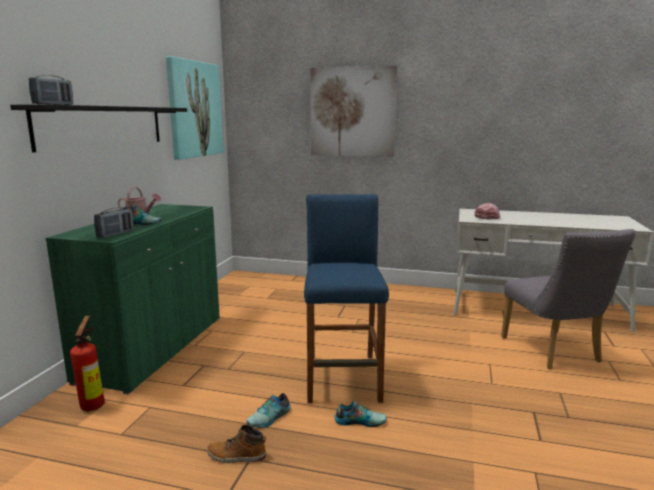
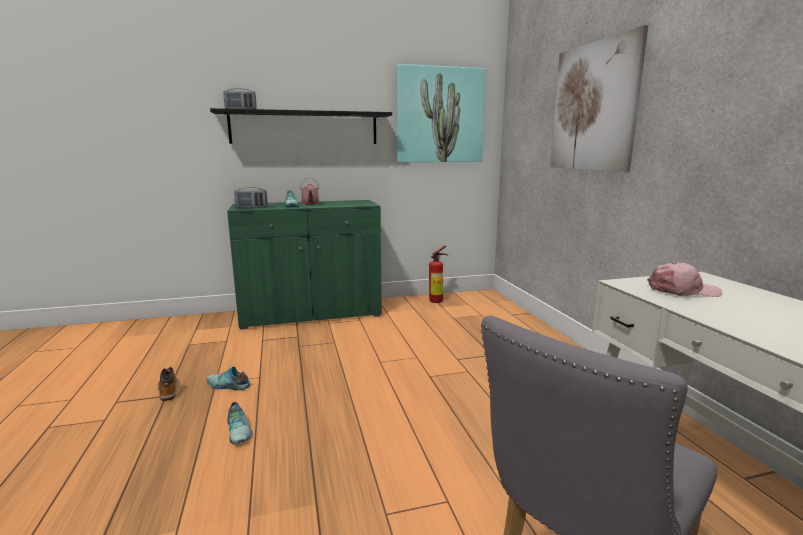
camera: 60 degrees right, 0 degrees up
fire extinguisher [70,316,105,411] -> fire extinguisher moved to [429,246,448,303]
blue stool [304,194,389,404] -> none

